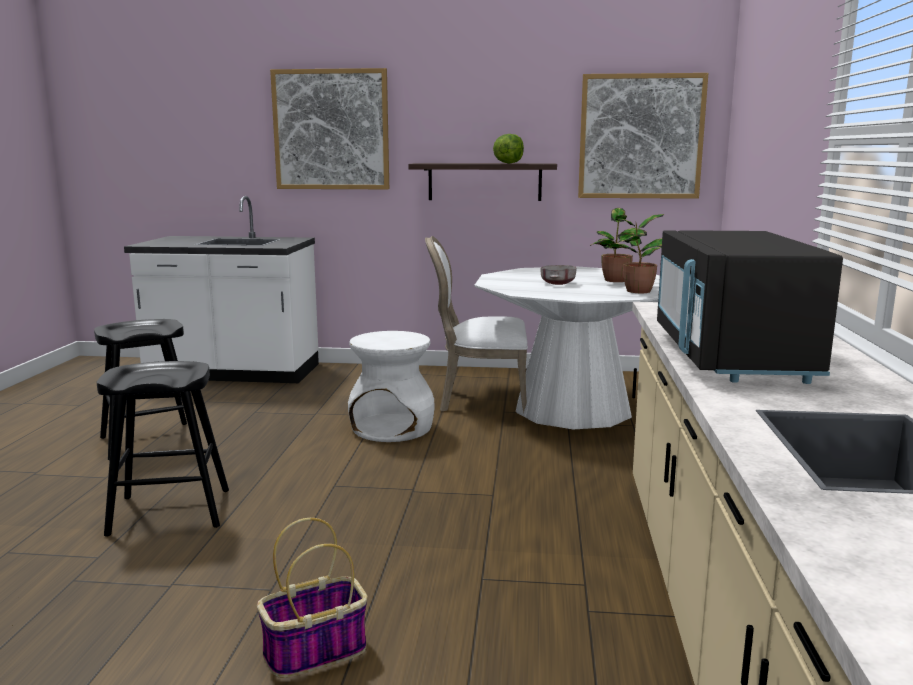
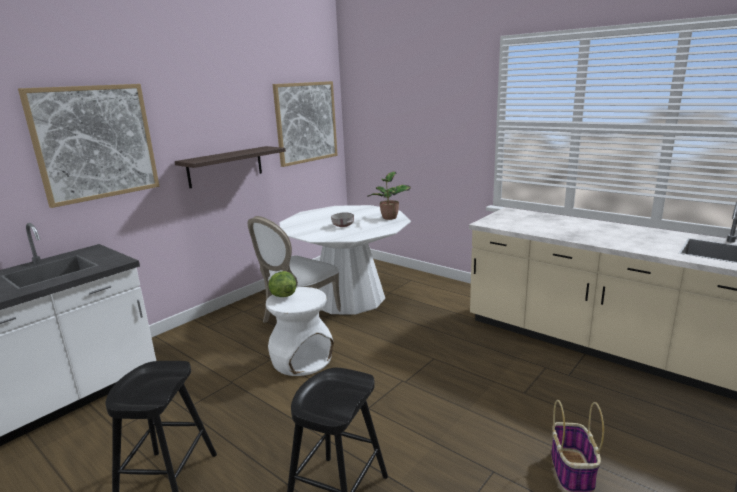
camera: 55 degrees left, 5 degrees up
lettuce [493,134,524,163] -> lettuce moved to [268,271,296,297]
potted plant [590,208,647,282] -> none
black microwave [657,230,843,384] -> none

